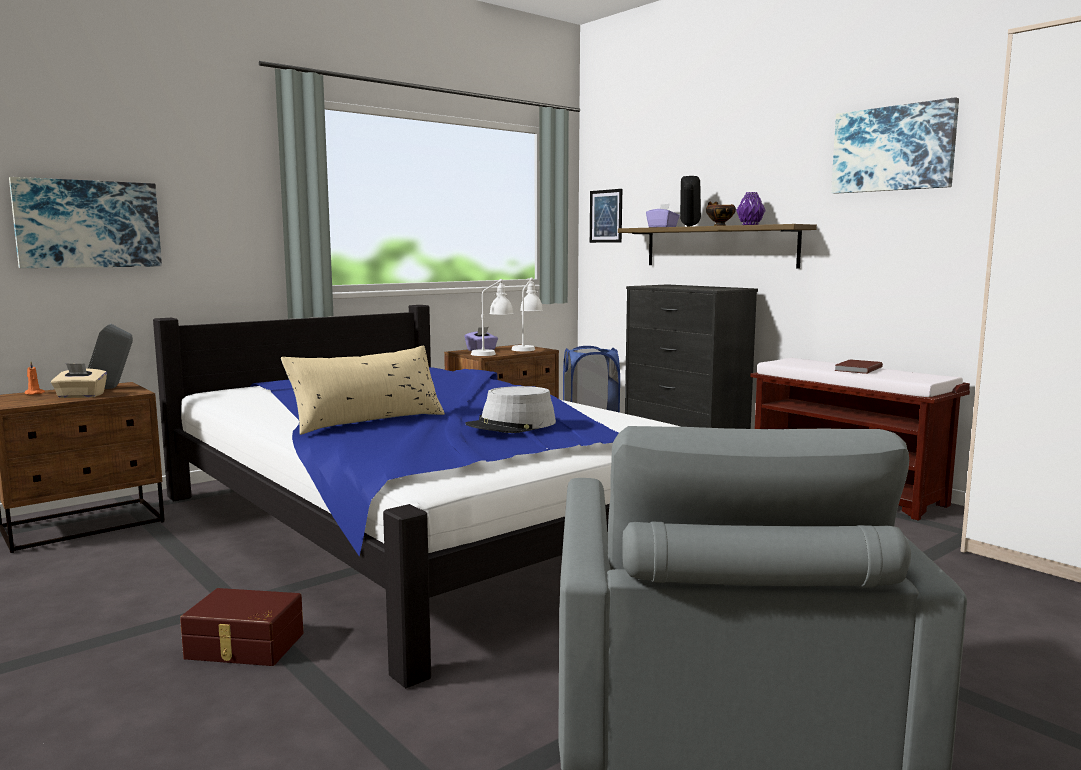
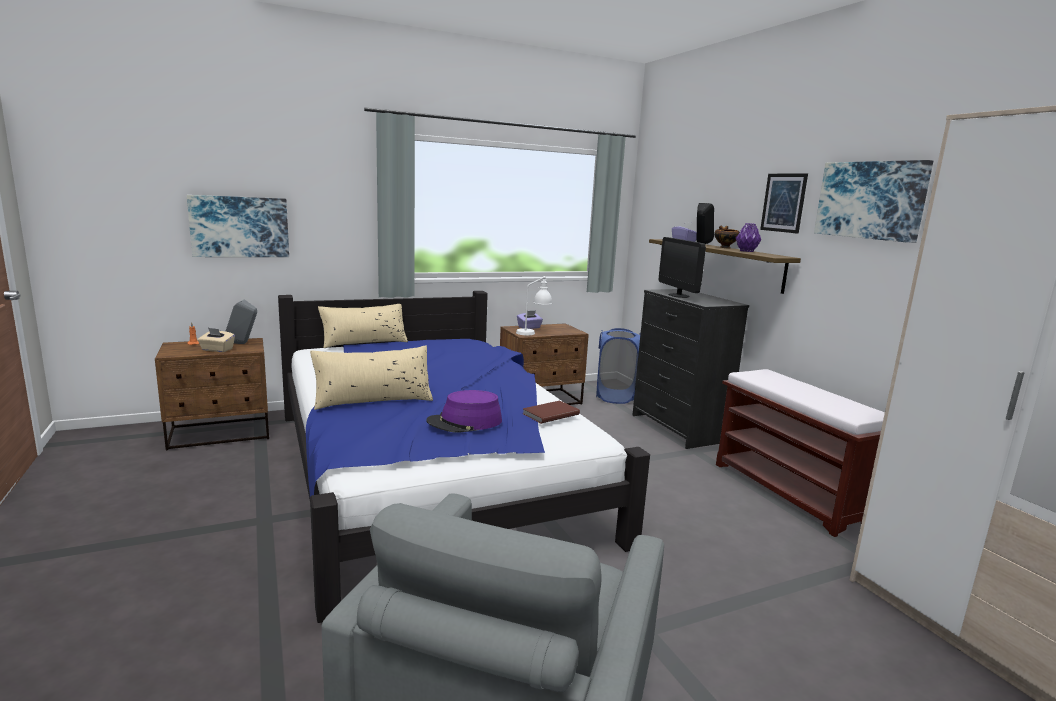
camera: 15 degrees right, 5 degrees up
brown storage box [180,588,304,666] -> none
grey hat [465,386,556,433] -> purple hat [426,390,502,433]
white table lamp [511,277,543,351] -> none
picture [590,189,622,243] -> picture moved to [760,173,808,234]
brown book [834,359,883,374] -> brown book moved to [522,401,580,424]
none -> beige pillow [318,304,408,348]
none -> monitor [659,237,706,298]

